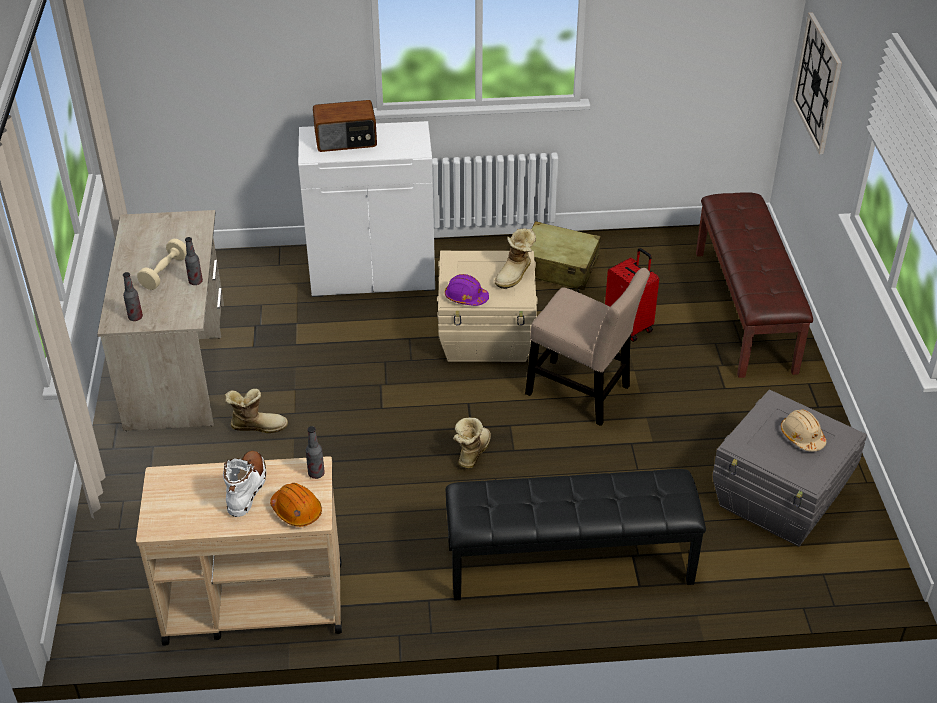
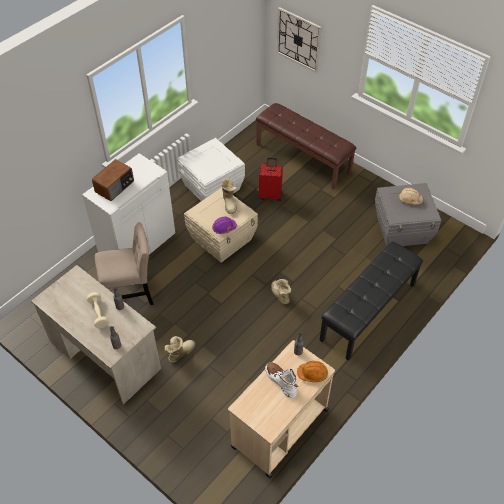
camera: 45 degrees left, 10 degrees up
beige chair [525,268,650,426] -> beige chair moved to [95,222,154,305]
beige suitcase [531,221,601,290] -> white storage box [177,138,245,201]

